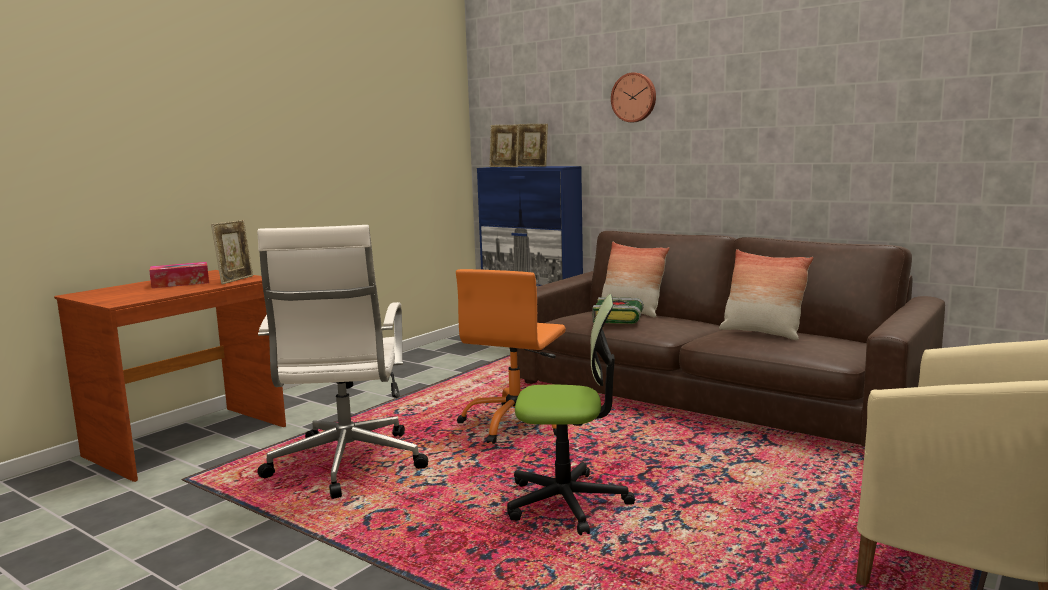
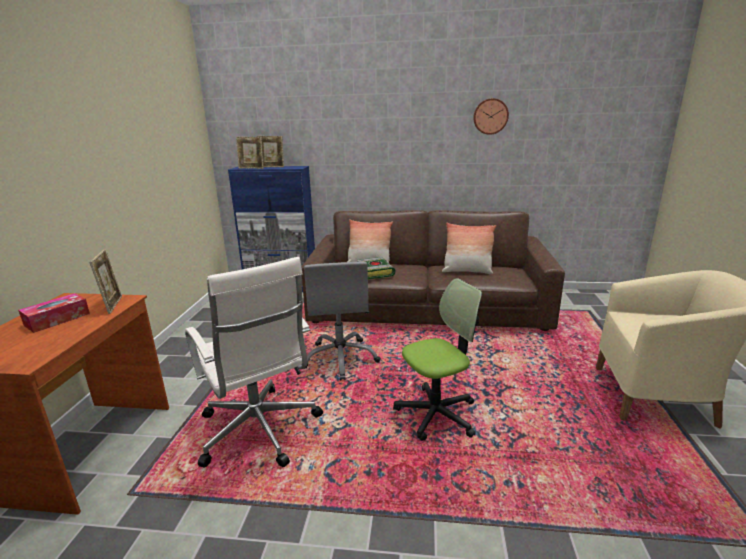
camera: 30 degrees left, 10 degrees up
orange office chair [456,269,566,444] -> grey office chair [304,262,381,381]
wall clock [611,72,656,122] -> wall clock moved to [473,98,509,135]

